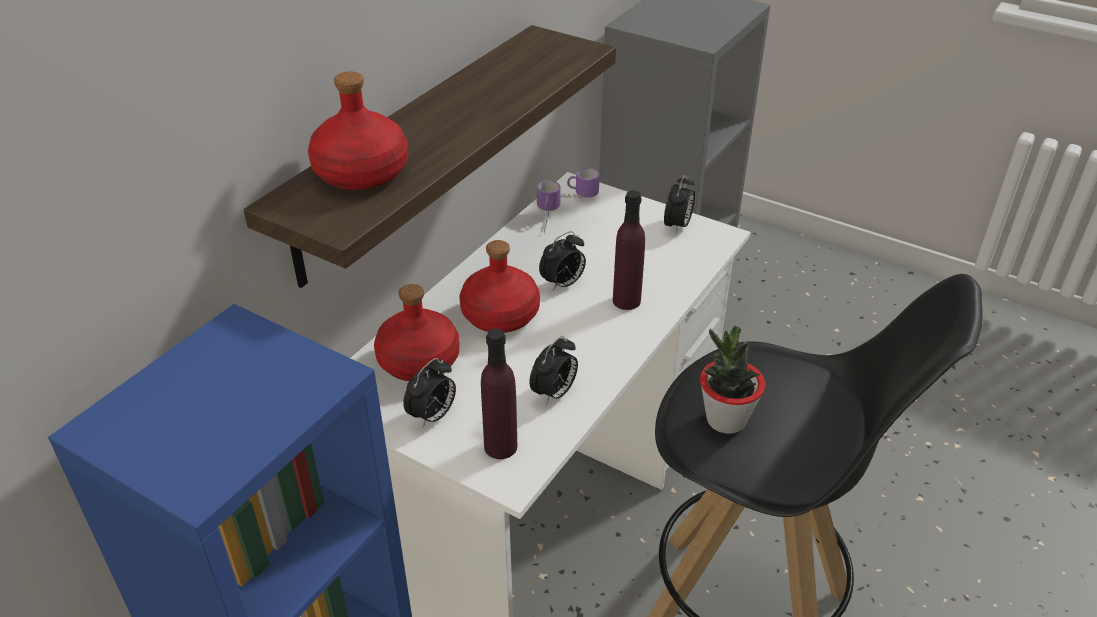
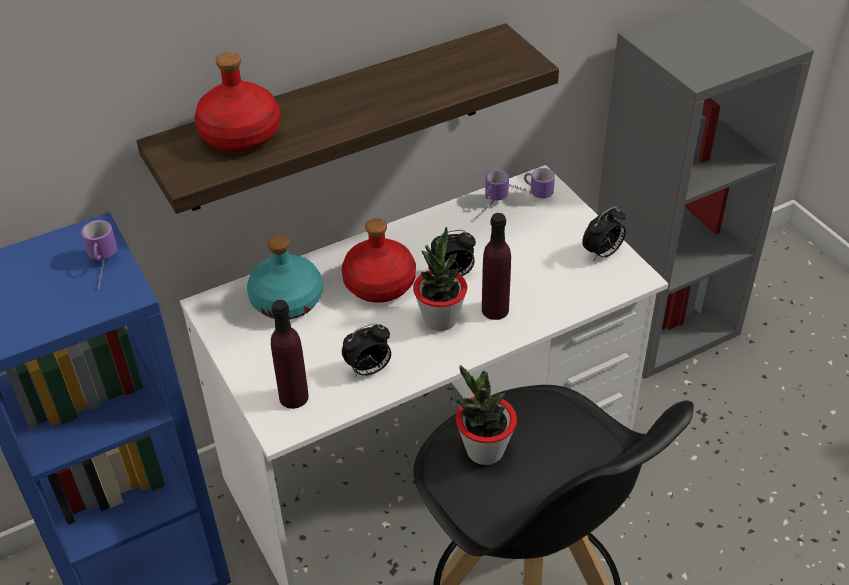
camera: 30 degrees right, 5 degrees up
red bottle [374,284,460,381] -> turquoise bottle [247,235,323,319]
alarm clock [403,358,456,428] -> none
none -> mug [81,220,117,290]
none -> potted plant [413,227,467,331]

